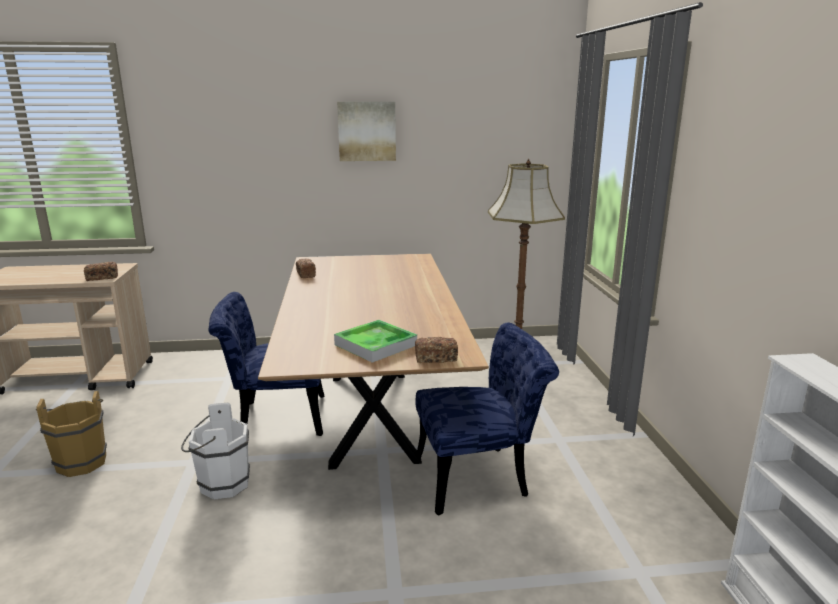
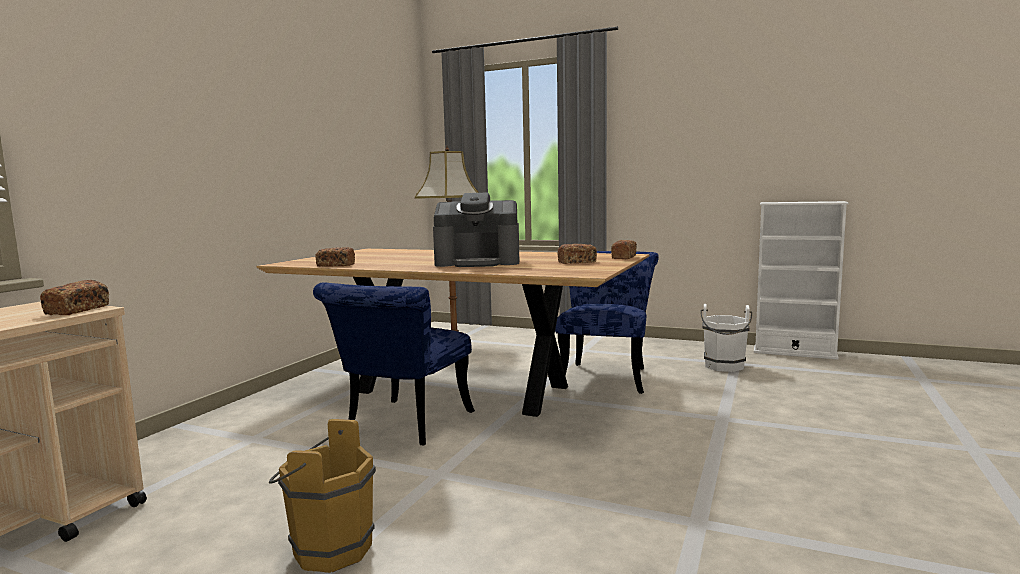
camera: 60 degrees left, 10 degrees down
white bucket [181,403,250,499] -> white bucket moved to [700,304,752,372]
tray [334,320,417,363] -> bread [558,244,597,264]
picture [337,102,396,161] -> none
none -> coffee machine [433,193,519,267]

